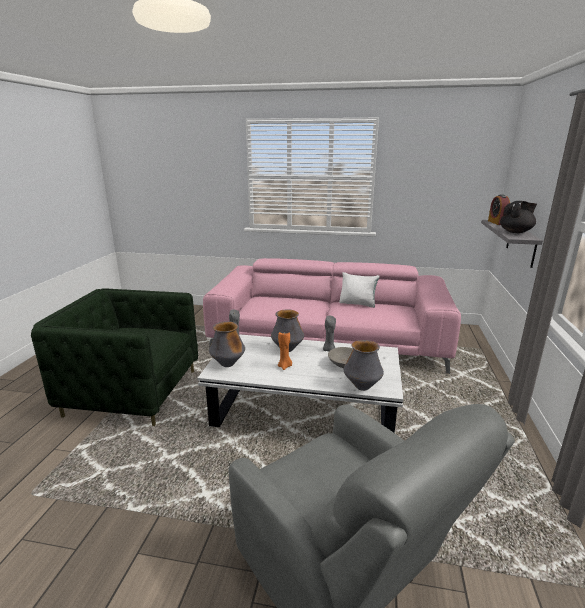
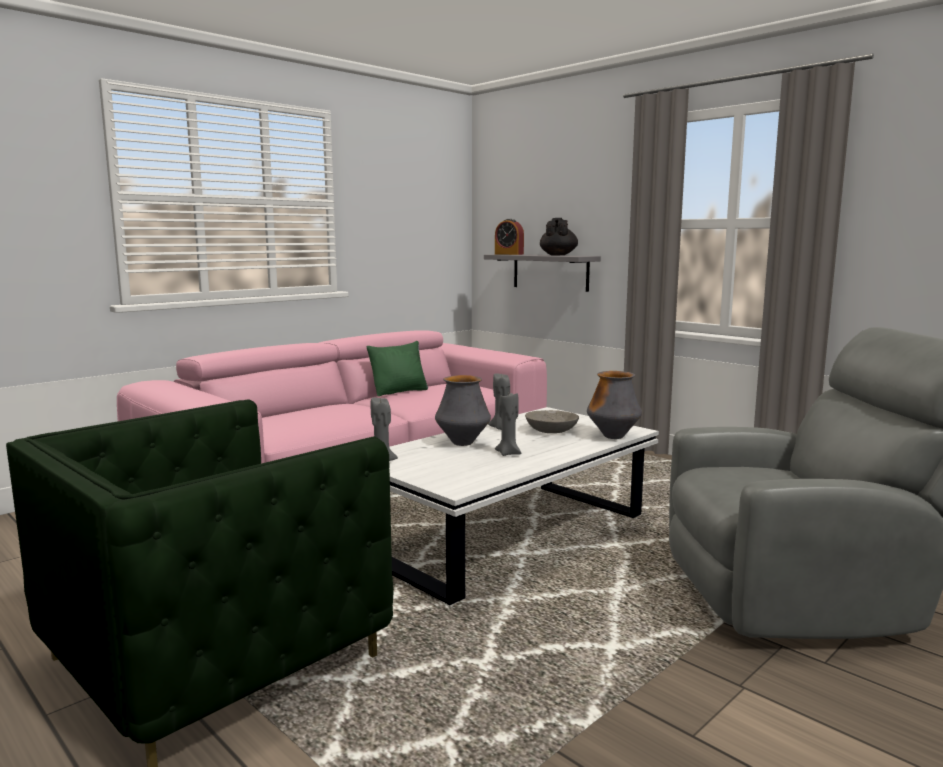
camera: 55 degrees left, 10 degrees down
vase [209,321,245,367] -> none
orange candle [278,332,292,370] -> grey candle [495,393,521,456]
white pillow [339,272,380,308] -> green pillow [367,341,428,396]

